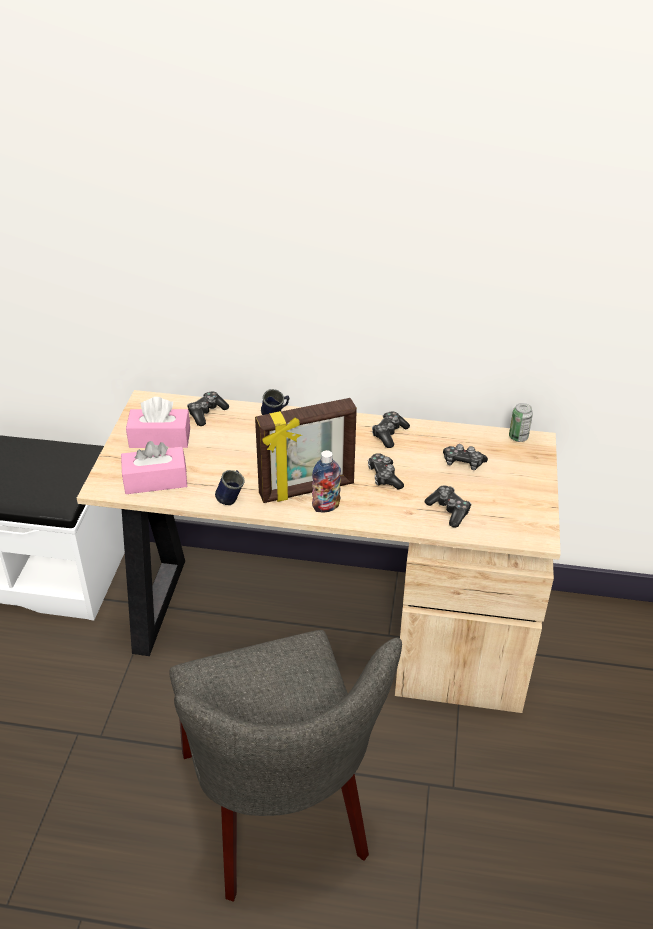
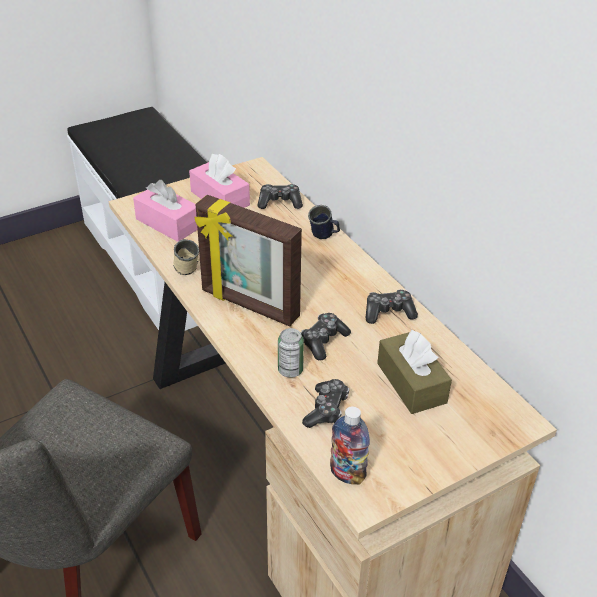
camera: 50 degrees right, 0 degrees up
blue mug [215,470,244,505] -> beige mug [173,239,200,275]
bottle [312,450,341,513] -> bottle moved to [330,406,370,485]
game controller [443,444,488,470] -> brown tissue box [377,330,452,414]
can [509,403,533,442] -> can moved to [278,328,304,378]

